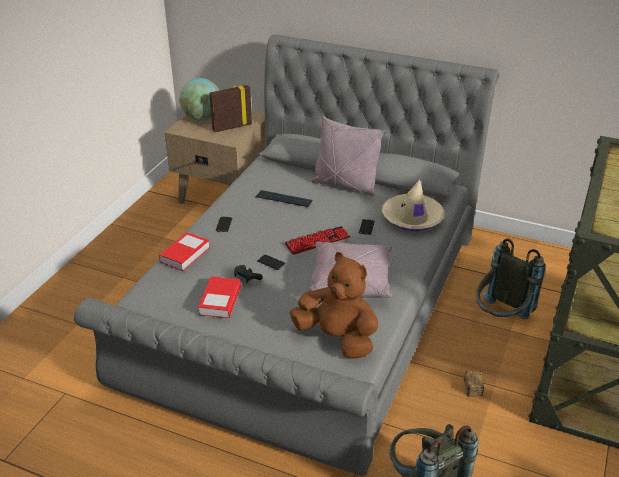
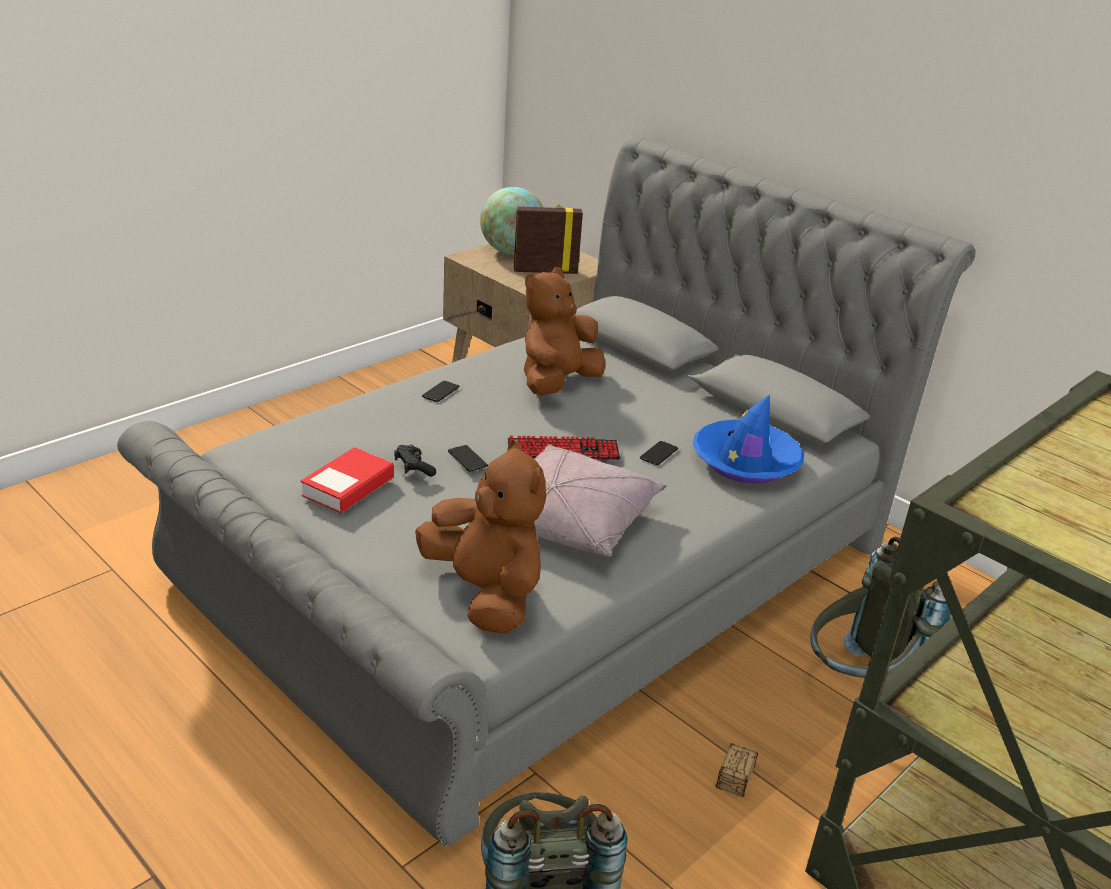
camera: 20 degrees right, 5 degrees down
book [159,232,210,271] -> none
keyboard [256,190,312,207] -> brown plush toy [524,267,605,395]
purple pillow [311,116,385,196] -> none
beige hat [382,180,445,231] -> blue hat [693,395,804,484]

